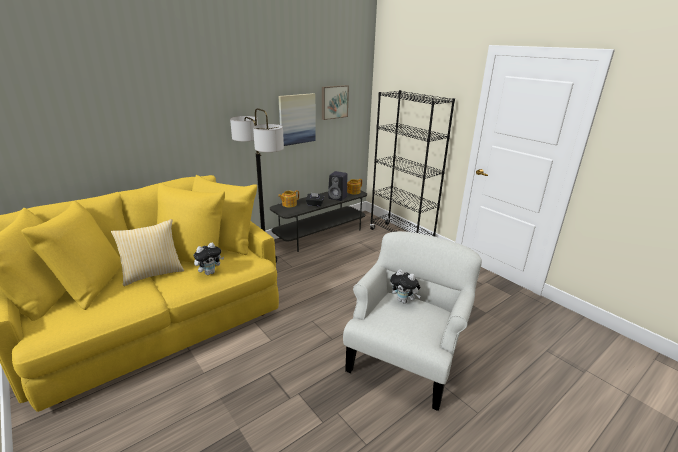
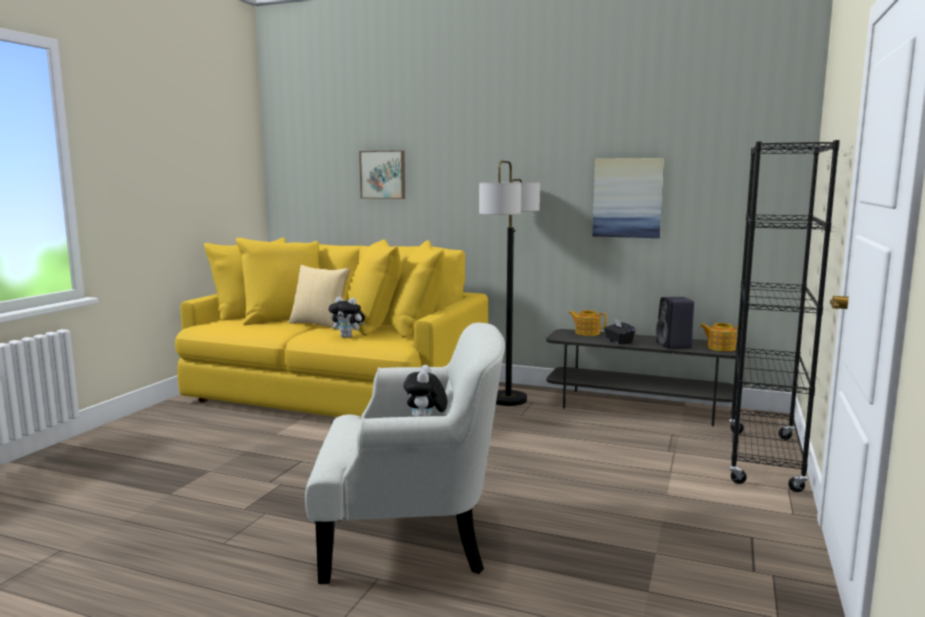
camera: 60 degrees right, 15 degrees down
picture [322,85,349,120] -> picture moved to [359,150,405,199]

